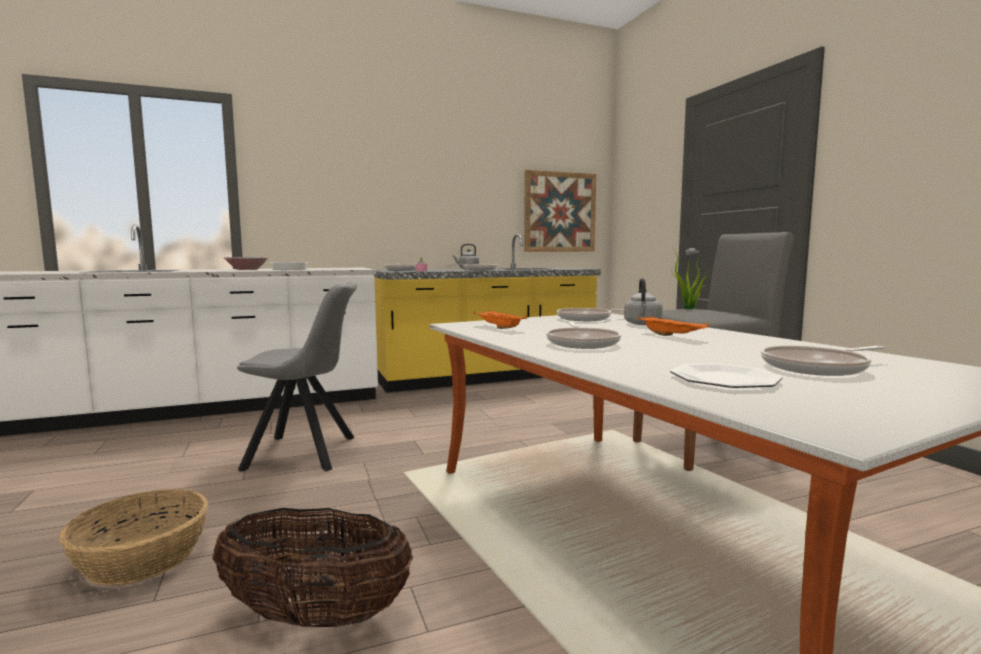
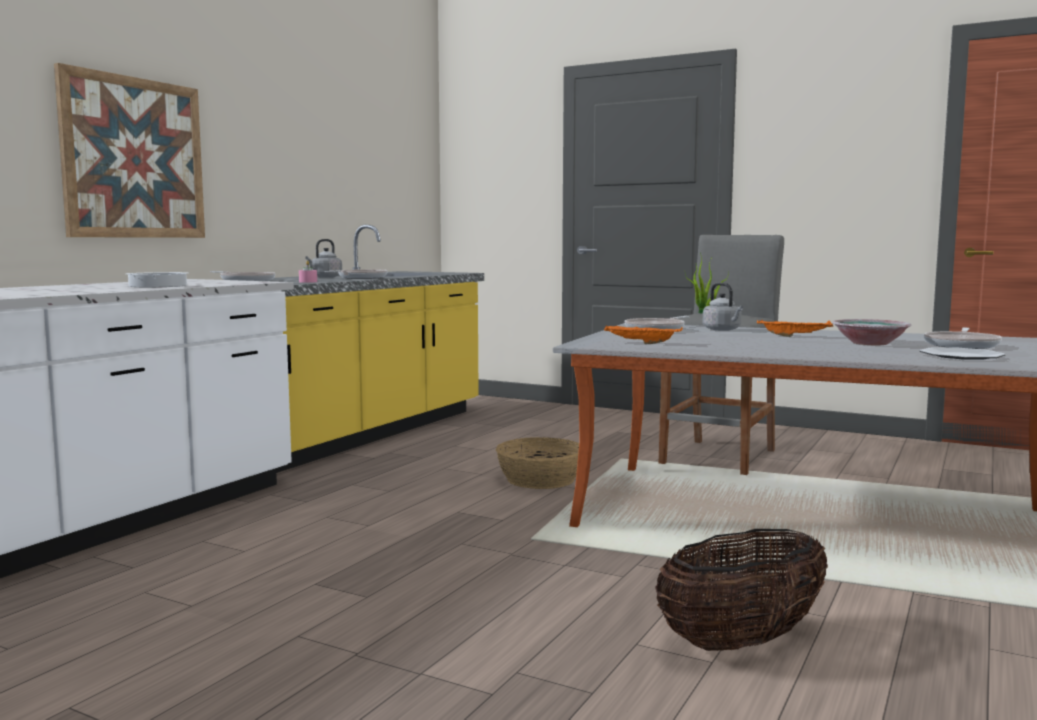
camera: 40 degrees left, 0 degrees up
basket [59,489,208,586] -> basket moved to [496,437,579,489]
bowl [224,257,268,270] -> bowl moved to [833,319,911,345]
grey chair [237,282,357,472] -> none
picture [524,170,596,252] -> picture moved to [54,63,205,238]
frying pan [546,322,621,349] -> none

